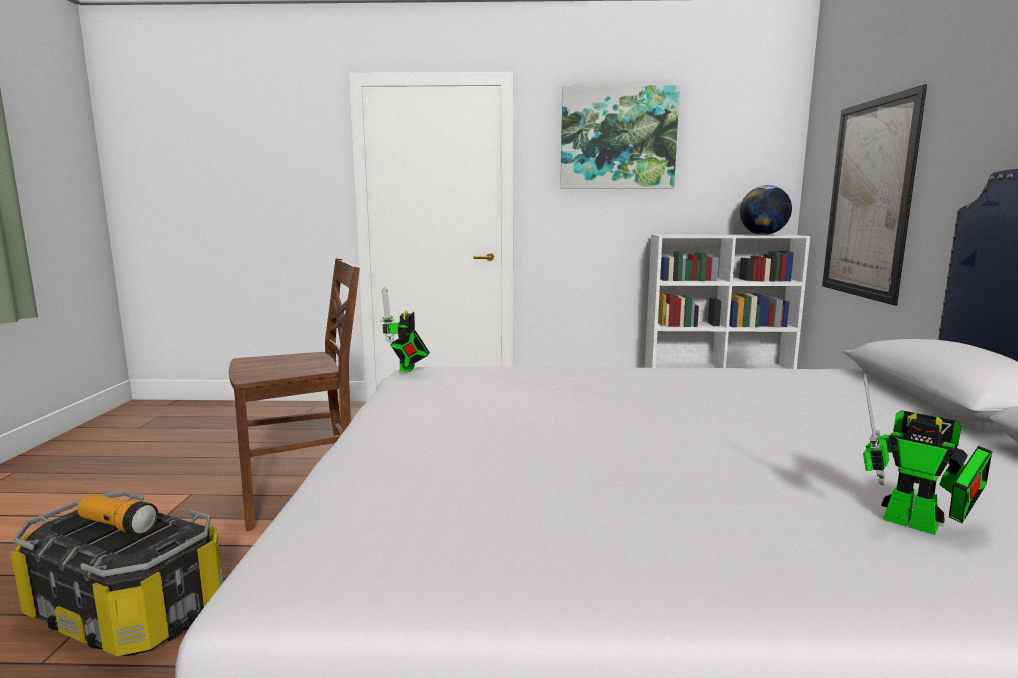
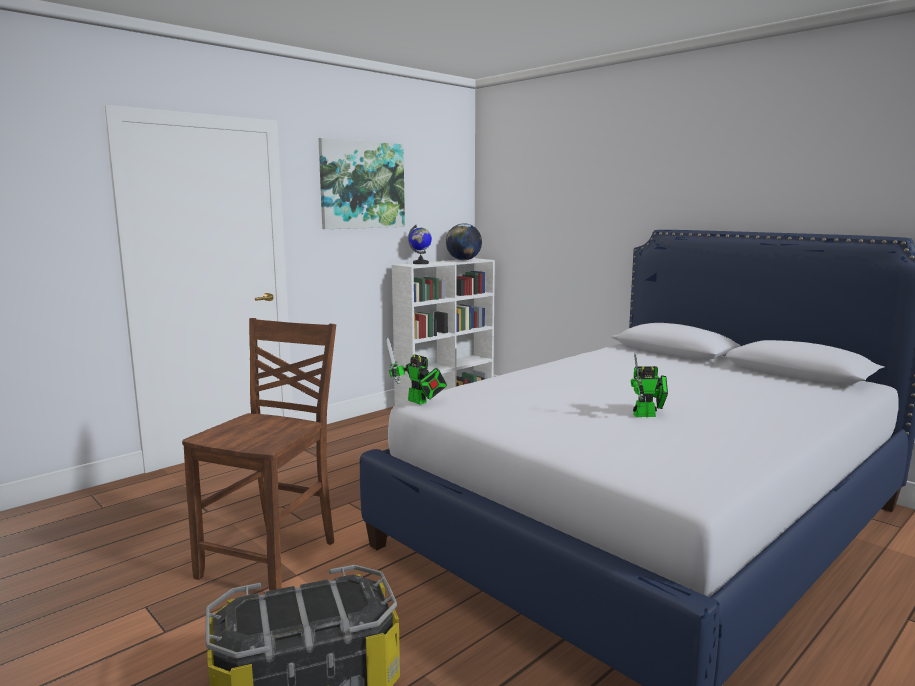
camera: 45 degrees left, 0 degrees up
flashlight [77,494,158,535] -> none
picture [822,84,927,305] -> none
toy robot [863,373,992,535] -> toy robot moved to [631,353,668,417]
none -> globe [408,225,432,264]

